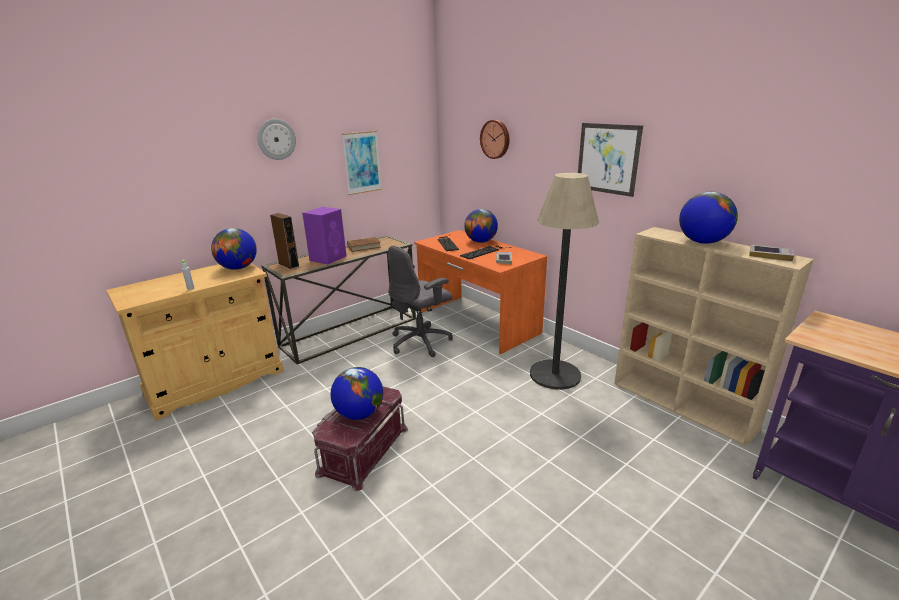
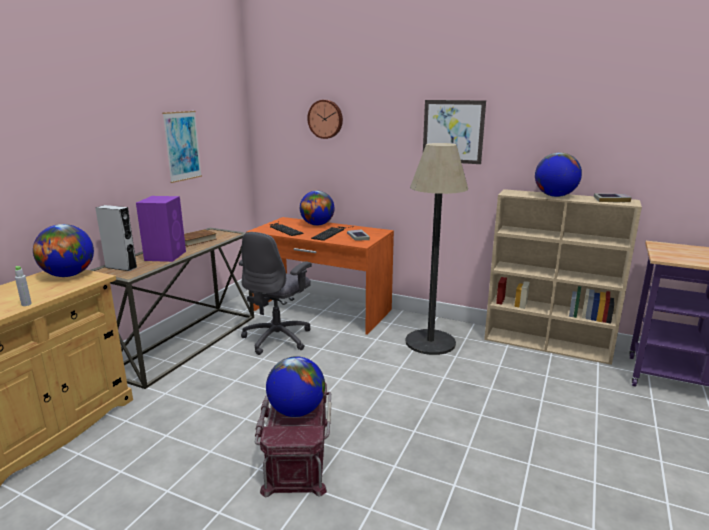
camera: 25 degrees left, 5 degrees down
wall clock [257,119,296,160] -> none
brown speaker [270,213,299,269] -> grey speaker [95,205,137,271]

